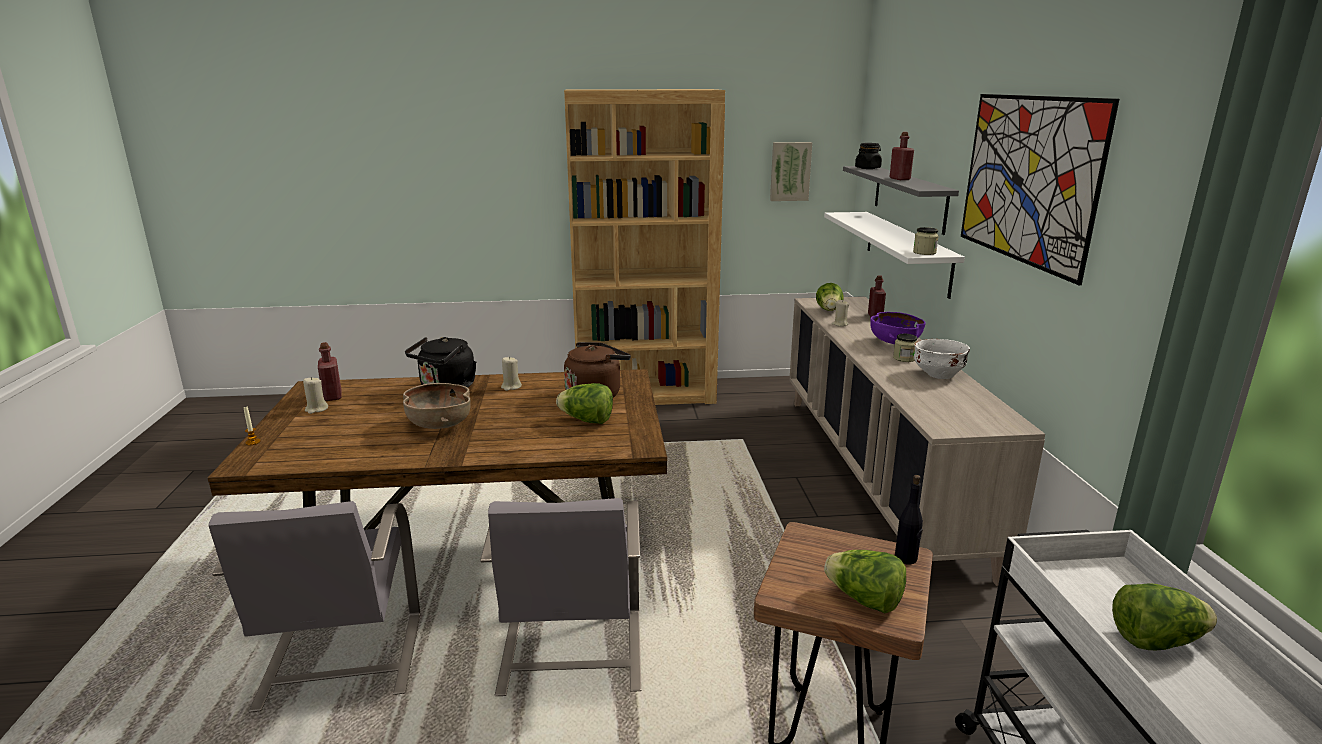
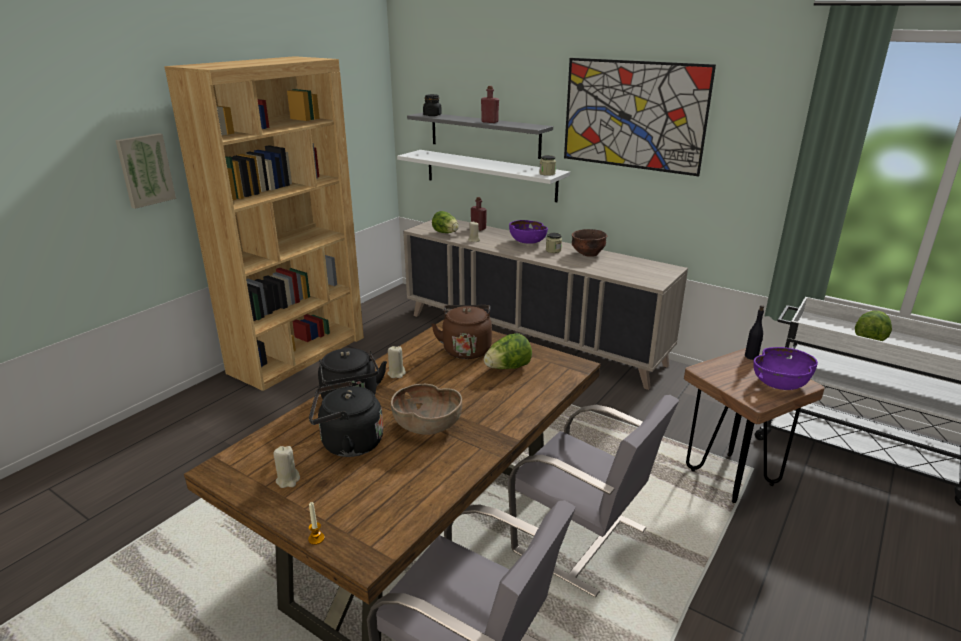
camera: 50 degrees left, 5 degrees up
red bottle [318,342,342,401] -> none
picture [770,142,812,201] -> picture moved to [115,133,176,209]
lettuce [824,550,906,613] -> purple bowl [753,347,818,390]
white bowl [914,339,970,379] -> brown bowl [572,229,607,257]
none -> black kettle [309,381,383,457]

